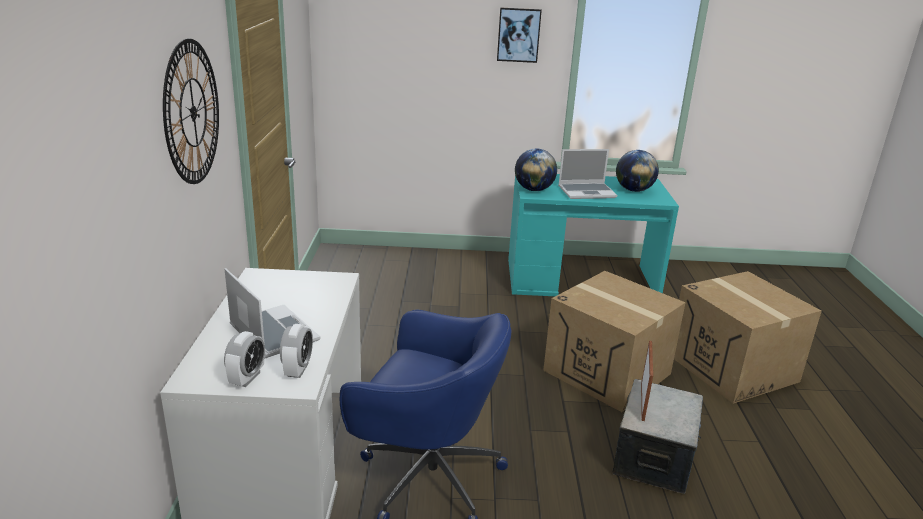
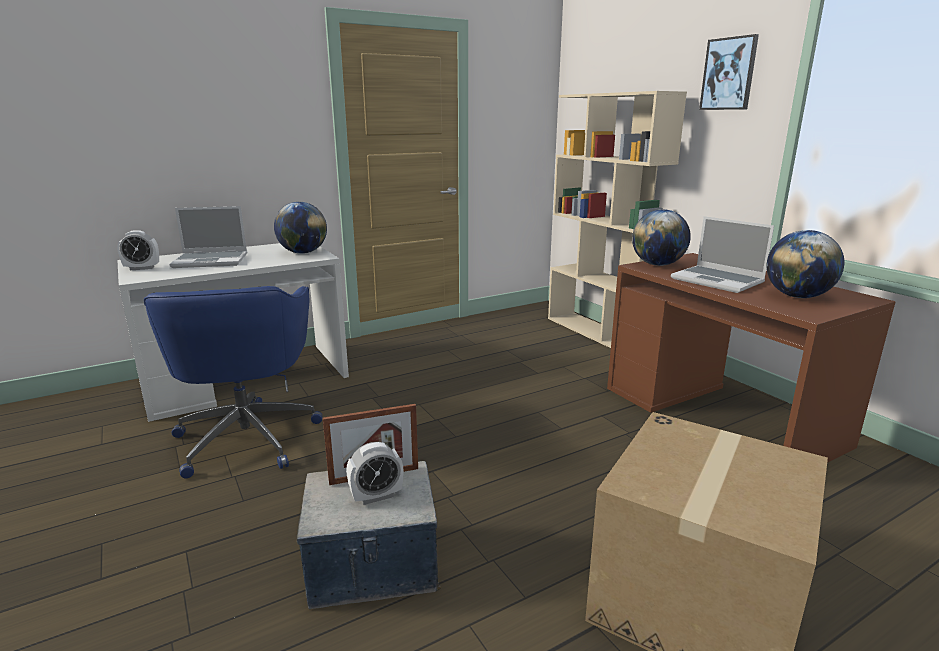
camera: 60 degrees right, 5 degrees down
wall clock [163,39,219,184] -> none
laptop [225,268,320,359] -> laptop turned 60 degrees clockwise [169,206,247,268]
alarm clock [280,324,313,378] -> alarm clock moved to [346,442,403,505]
turquoise desk [508,174,679,296] -> brown desk [607,253,896,463]
cardboard box [543,271,686,412] -> none
none -> globe [274,202,327,254]
none -> beige bookcase [548,91,687,348]

